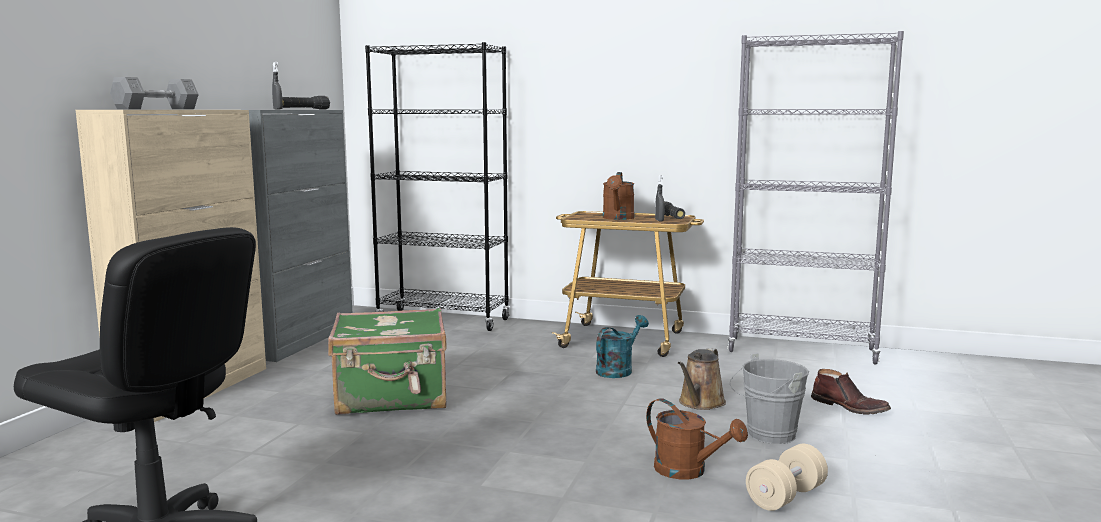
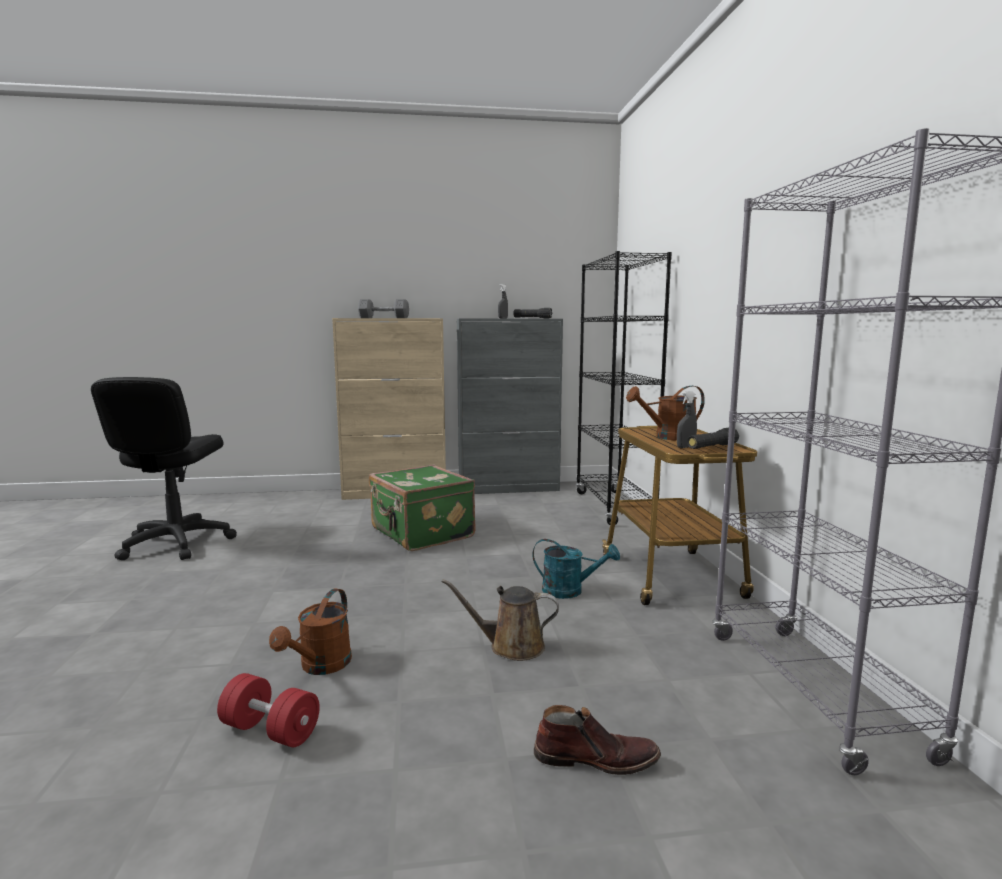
camera: 65 degrees right, 0 degrees up
grey bucket [730,353,809,444] -> none
beige dumbbell [746,444,828,511] -> red dumbbell [217,673,320,747]
brown boot [811,369,891,414] -> brown boot turned 105 degrees counterclockwise [534,705,661,775]

